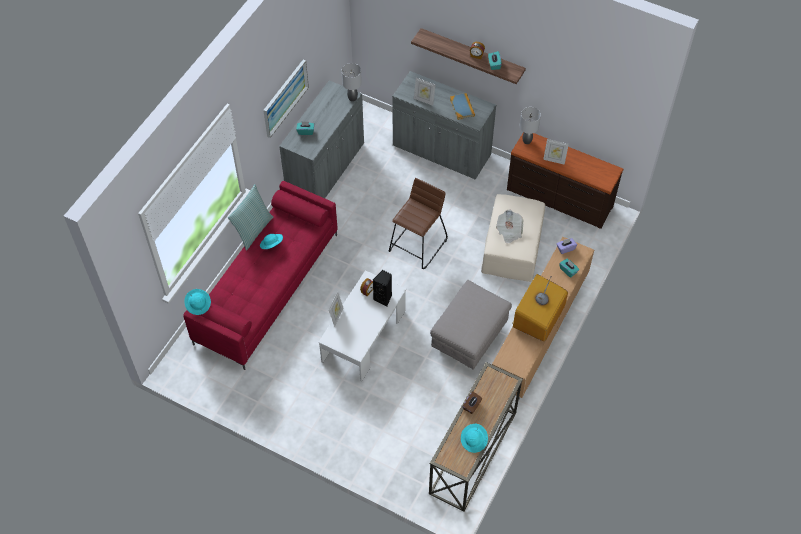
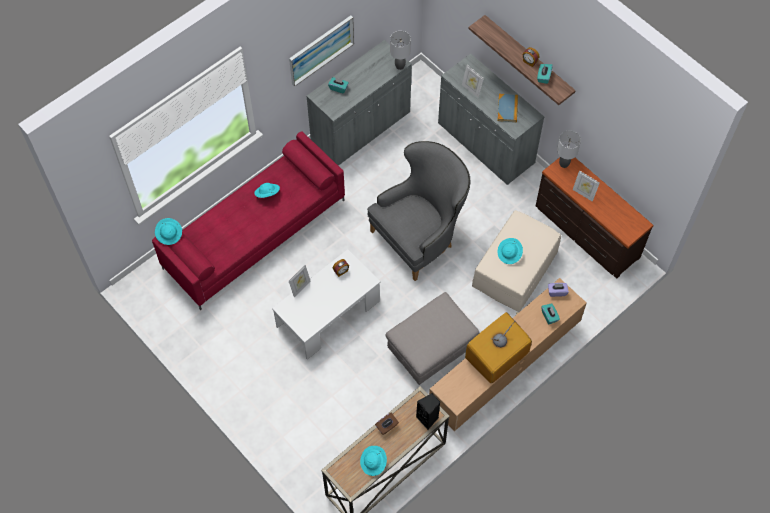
camera: 20 degrees right, 5 degrees up
pillow [228,184,273,250] -> none
black speaker [373,270,392,306] -> black speaker moved to [416,393,440,430]
brown stool [389,178,448,269] -> grey armchair [367,141,471,281]
newspaper [496,210,524,244] -> turquoise hat [497,238,523,264]

